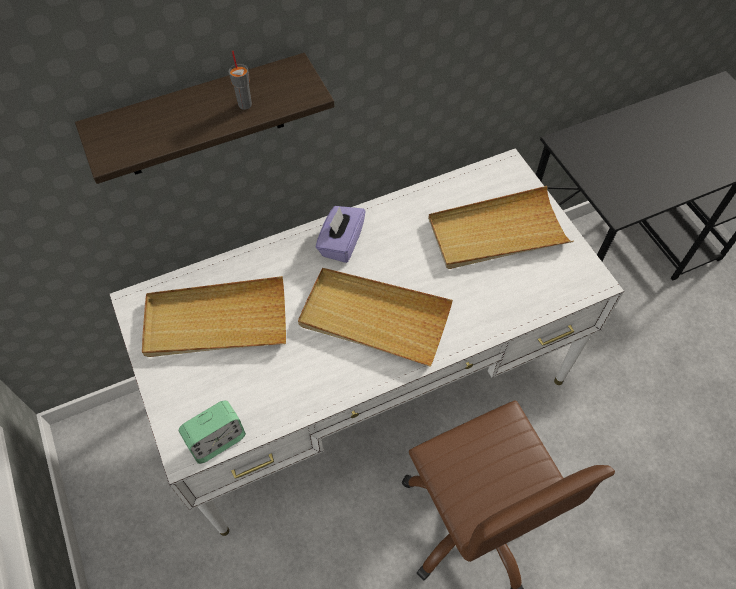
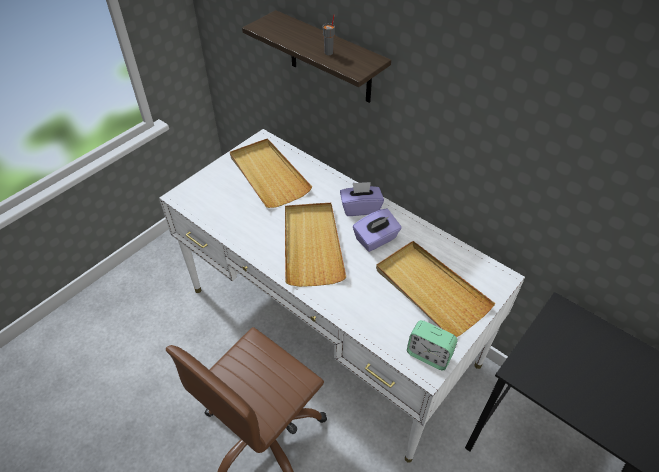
camera: 65 degrees right, 10 degrees down
alarm clock [179,400,246,464] -> alarm clock moved to [407,320,458,370]
none -> purple tissue box [353,208,402,252]

